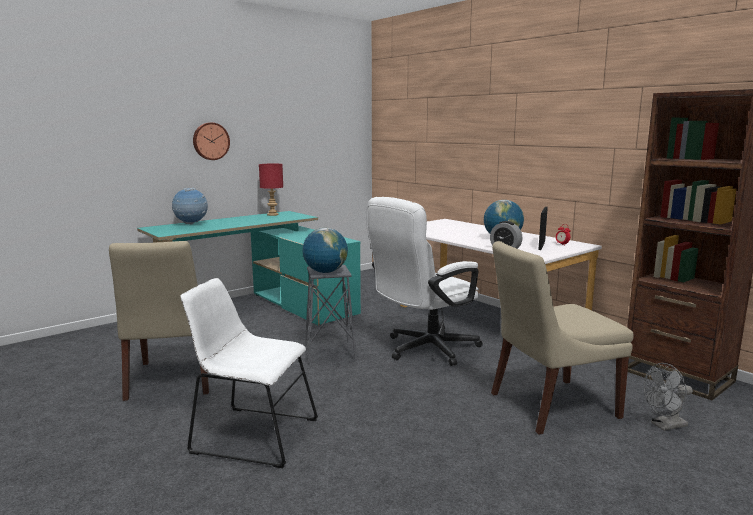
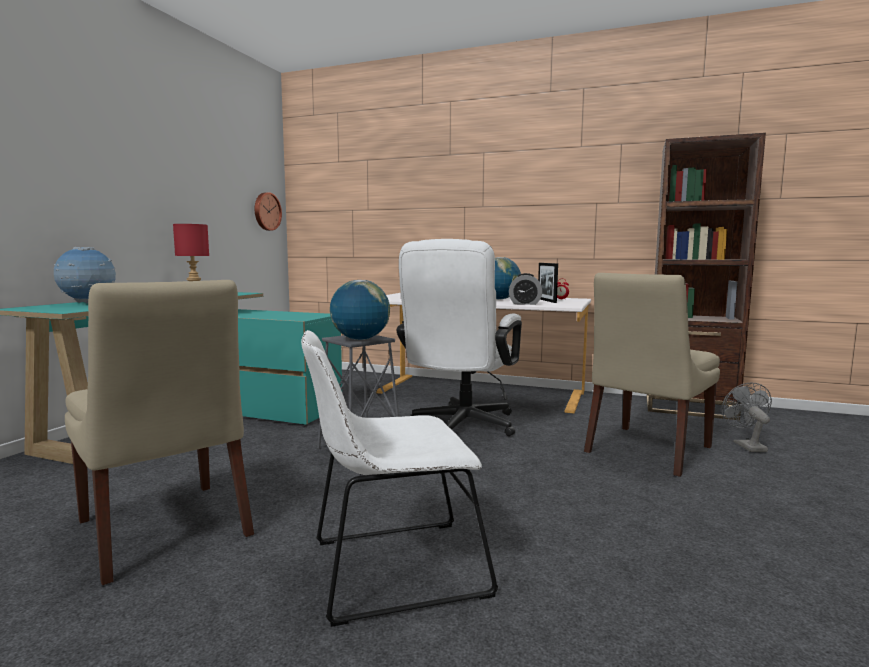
camera: 30 degrees left, 5 degrees down
wall clock [193,122,230,160] -> wall clock moved to [255,192,282,231]
grey fan [644,363,693,431] -> grey fan turned 135 degrees clockwise [722,383,772,452]

